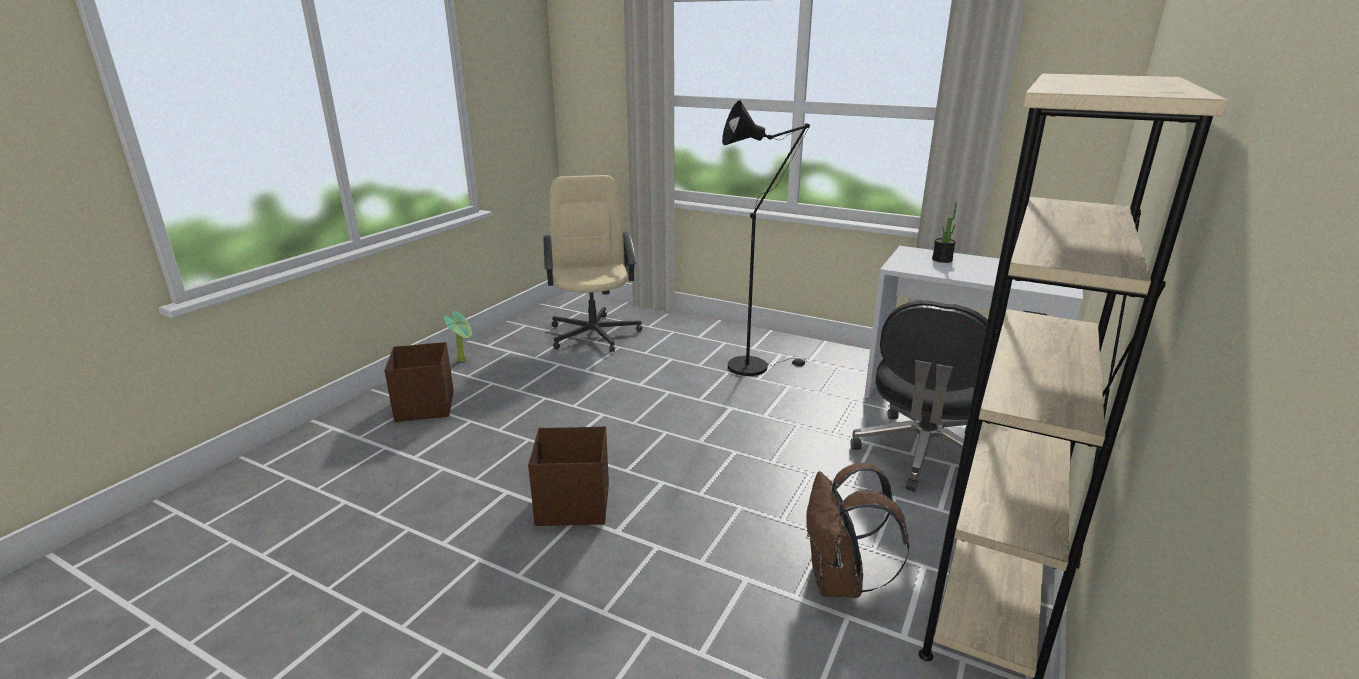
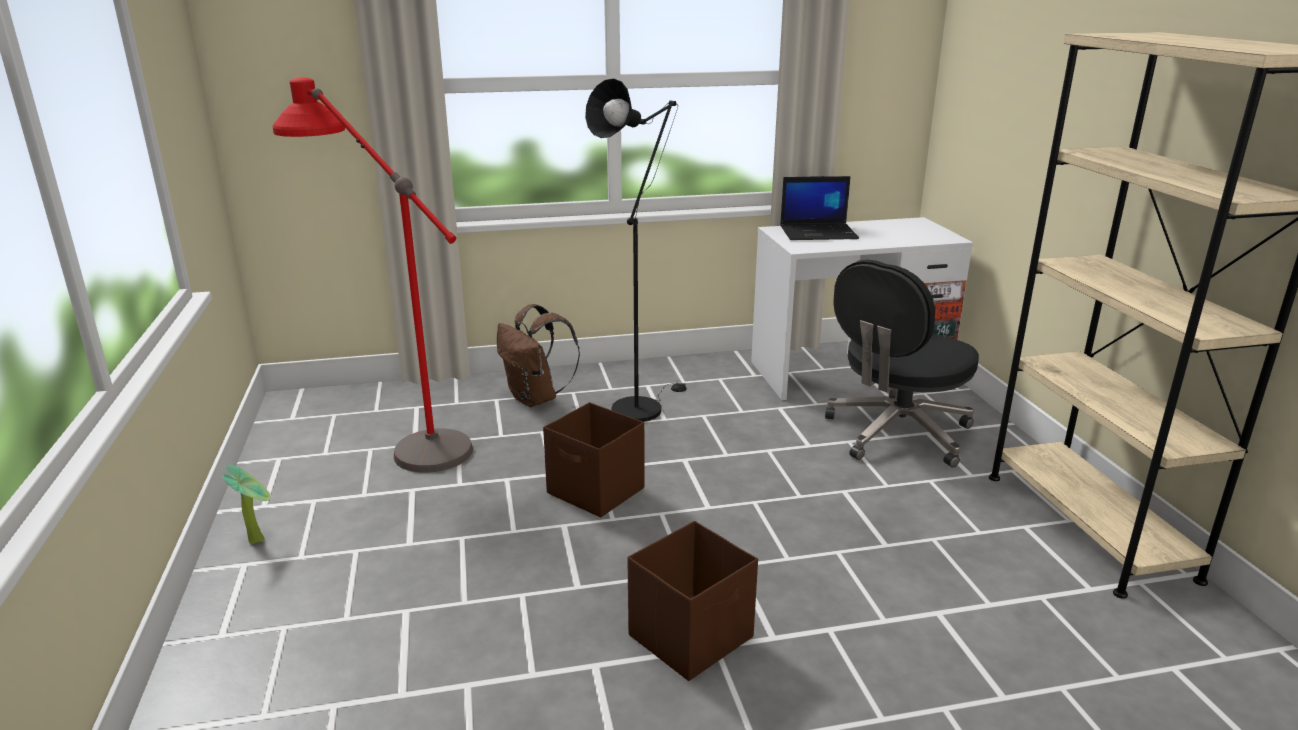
camera: 40 degrees left, 0 degrees up
brown storage box [384,342,454,422] -> brown storage box moved to [543,402,645,517]
beige office chair [544,175,642,352] -> red floor lamp [273,77,473,473]
brown backpack [806,463,910,598] -> brown backpack moved to [497,304,580,407]
black office chair [850,301,988,492] -> black office chair turned 60 degrees clockwise [825,260,979,468]
potted plant [932,202,957,263] -> laptop [780,176,859,240]

